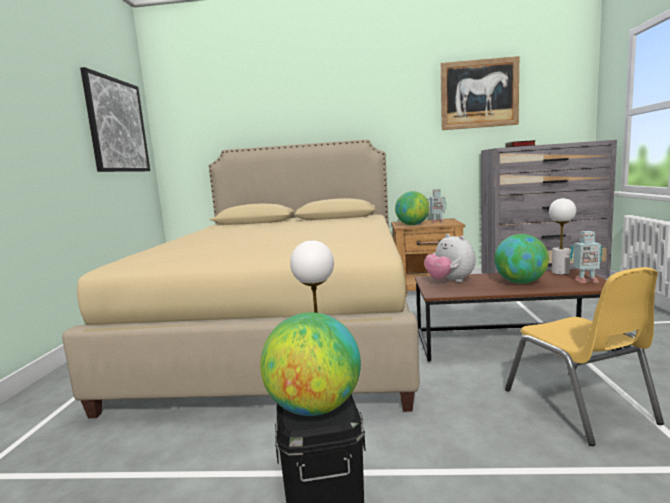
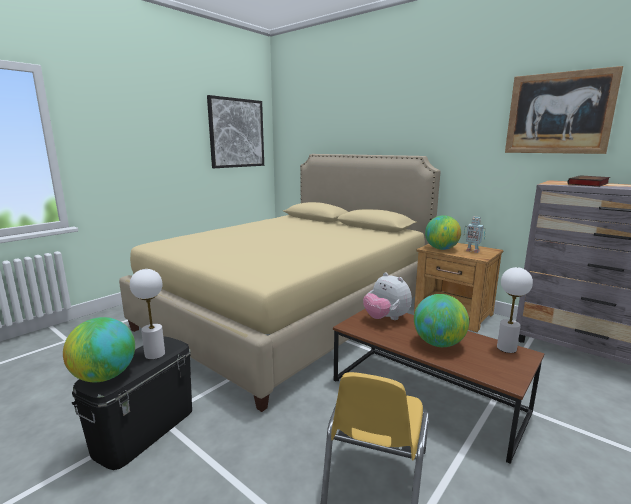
camera: 35 degrees right, 5 degrees up
plush toy [424,234,476,282] -> plush toy turned 45 degrees counterclockwise [363,272,412,320]
toy robot [570,231,602,283] -> none

